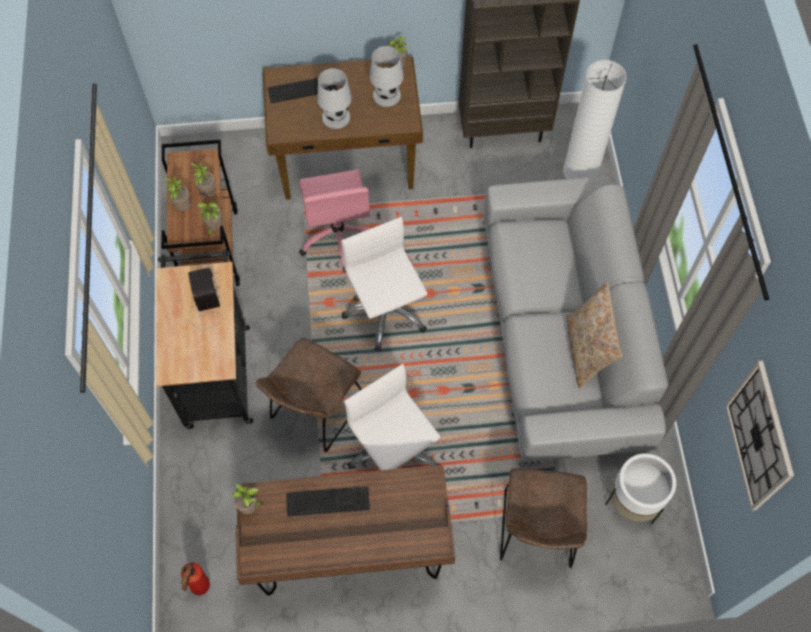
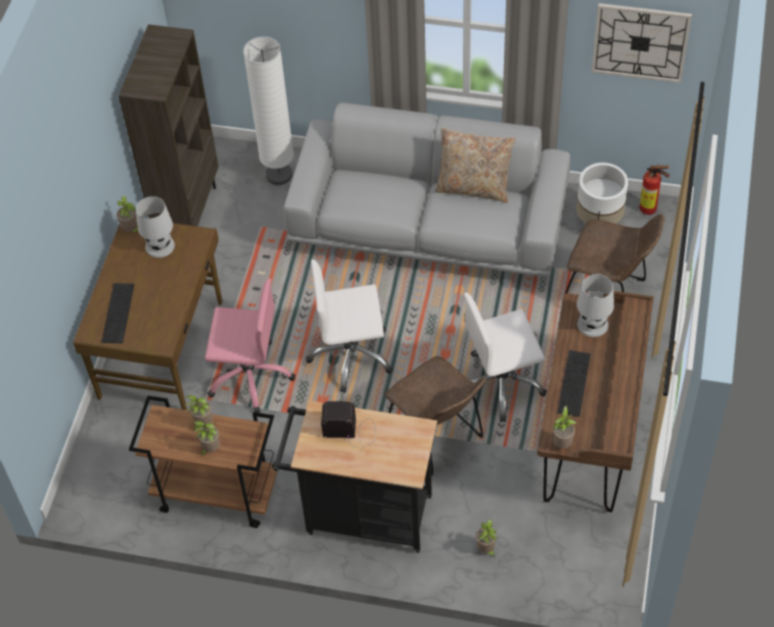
camera: 70 degrees left, 10 degrees down
fire extinguisher [181,562,210,595] -> fire extinguisher moved to [640,165,670,215]
potted plant [197,202,223,236] -> potted plant moved to [476,520,497,558]
white table lamp [317,68,352,129] -> white table lamp moved to [577,274,614,337]

